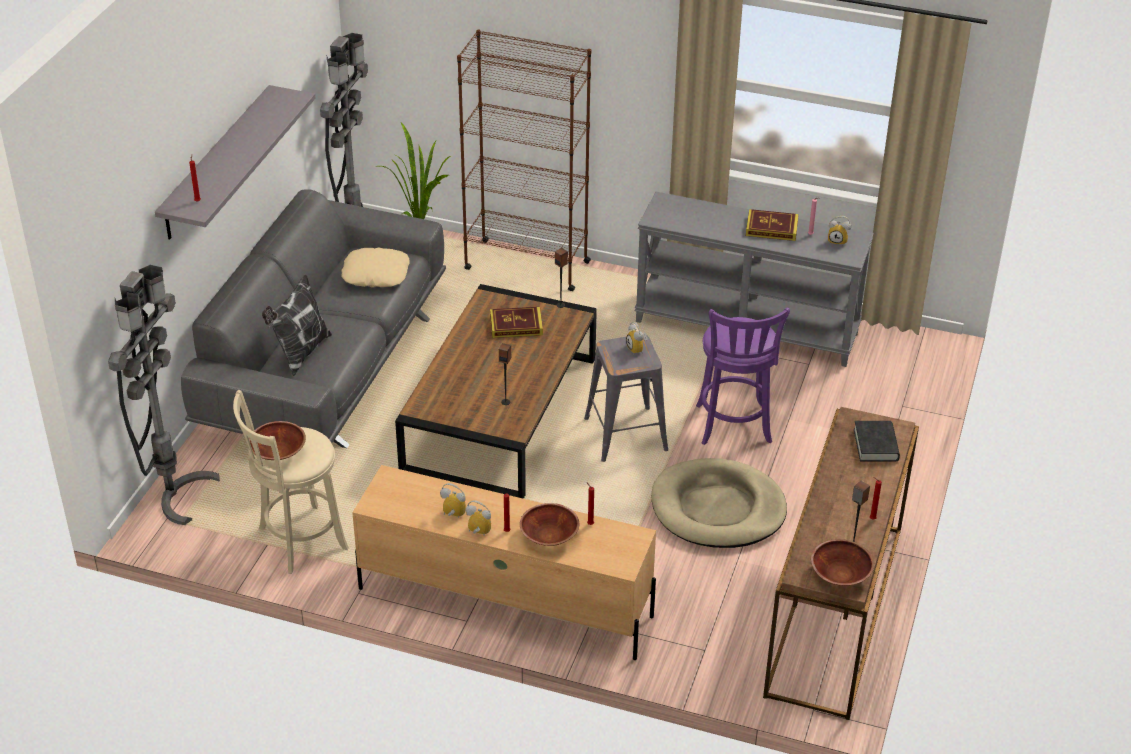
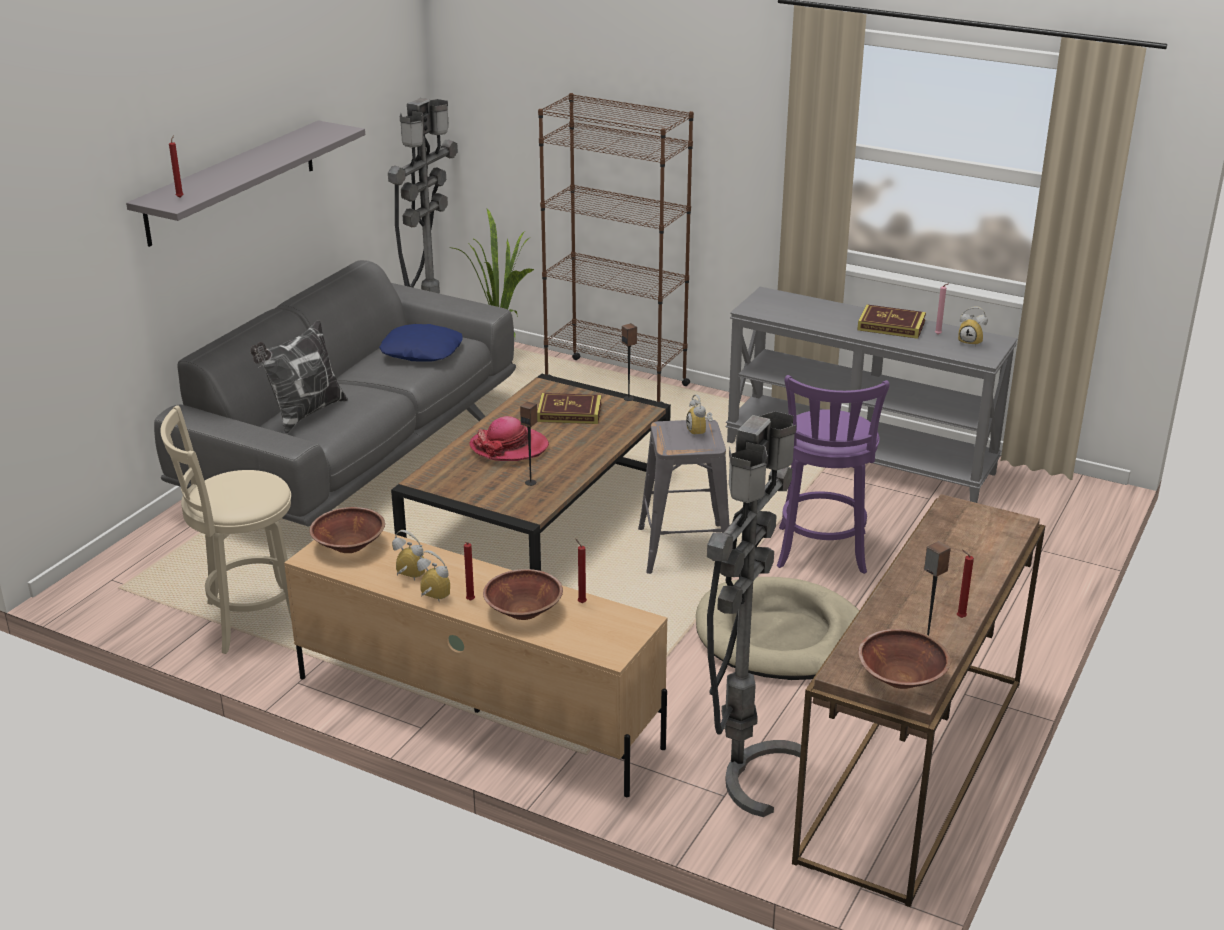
camera: 10 degrees right, 10 degrees down
grey floor lamp [108,265,220,525] -> grey floor lamp moved to [707,411,801,817]
brown bowl [249,421,306,460] -> brown bowl moved to [309,507,385,553]
beige pillow [341,247,410,288] -> blue pillow [379,324,463,361]
black book [854,421,900,462] -> none
none -> hat [469,416,549,461]

